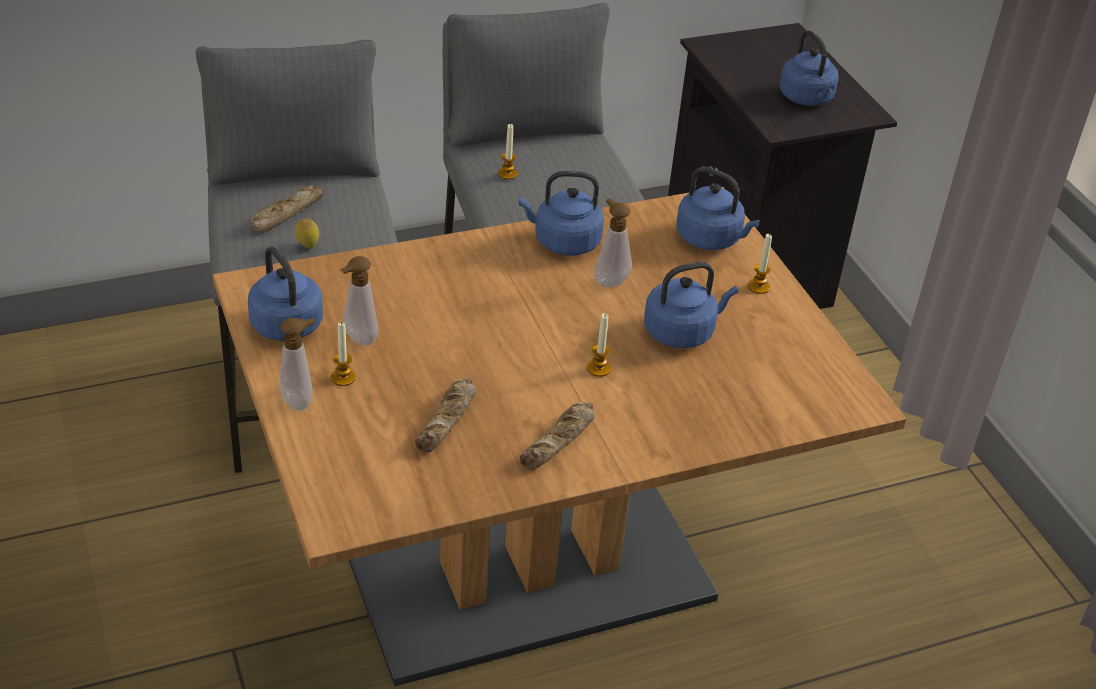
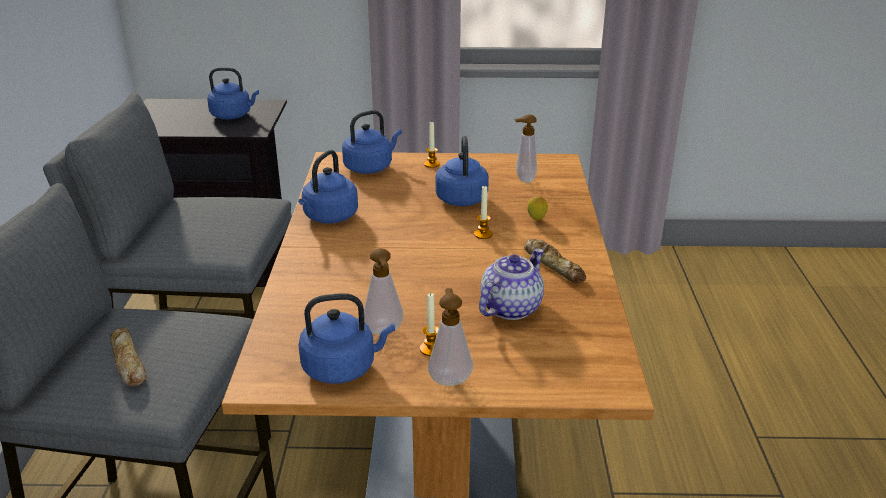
camera: 65 degrees left, 10 degrees down
lemon [295,219,319,248] -> lemon moved to [527,196,548,221]
bread [415,378,476,453] -> teapot [479,249,544,320]
candle [498,124,518,180] -> none
soap dispenser [594,198,632,287] -> soap dispenser moved to [514,114,537,183]

